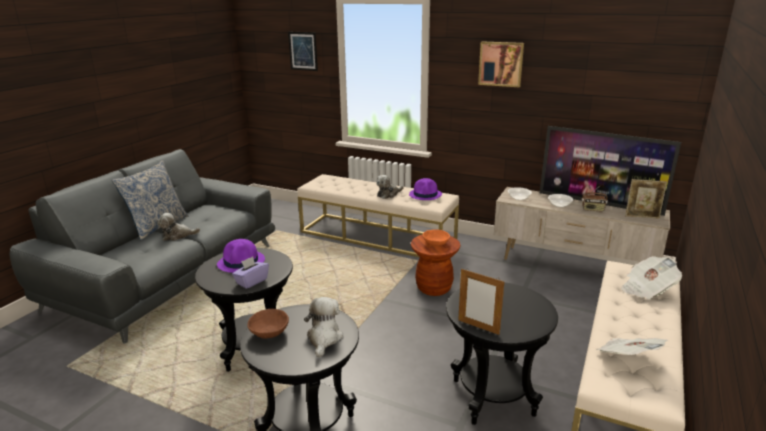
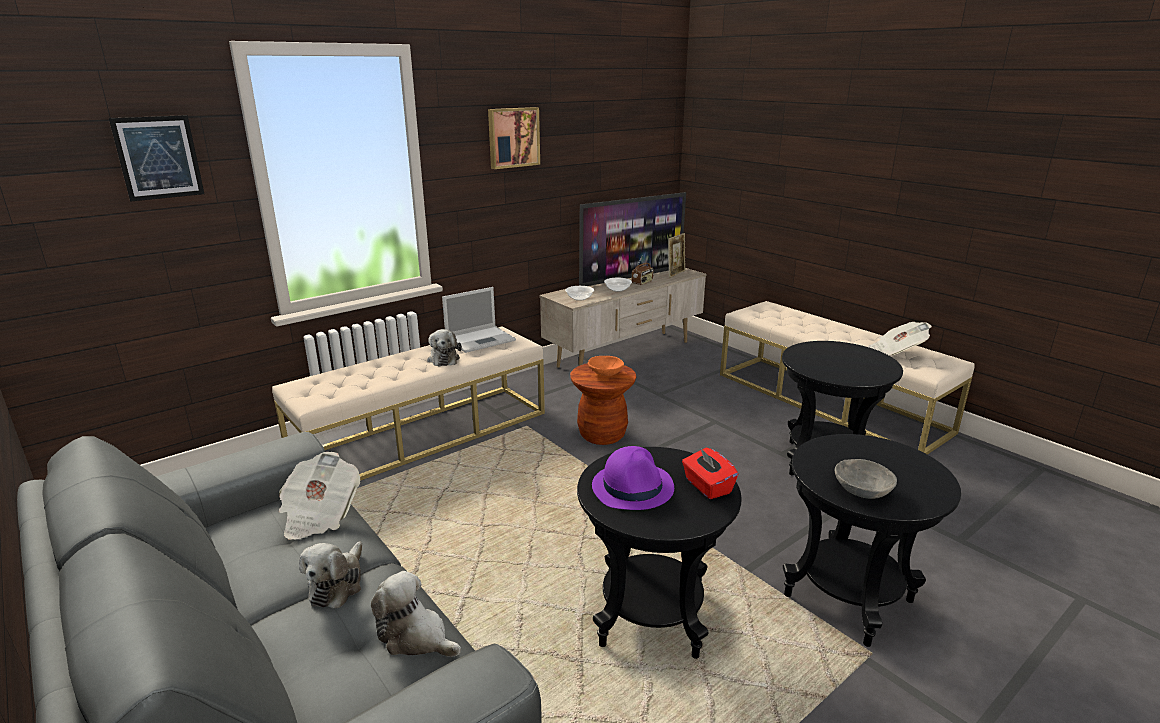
camera: 65 degrees left, 0 degrees up
pillow [112,160,188,240] -> none
purple tissue box [232,257,269,289] -> red tissue box [682,448,738,499]
brown bowl [247,309,289,338] -> grey bowl [835,459,897,499]
plush toy [304,297,344,358] -> plush toy moved to [371,571,461,657]
purple hat [409,178,442,200] -> laptop [442,287,516,353]
picture frame [458,268,504,335] -> none
newspaper [621,256,682,299] -> newspaper moved to [279,452,360,540]

